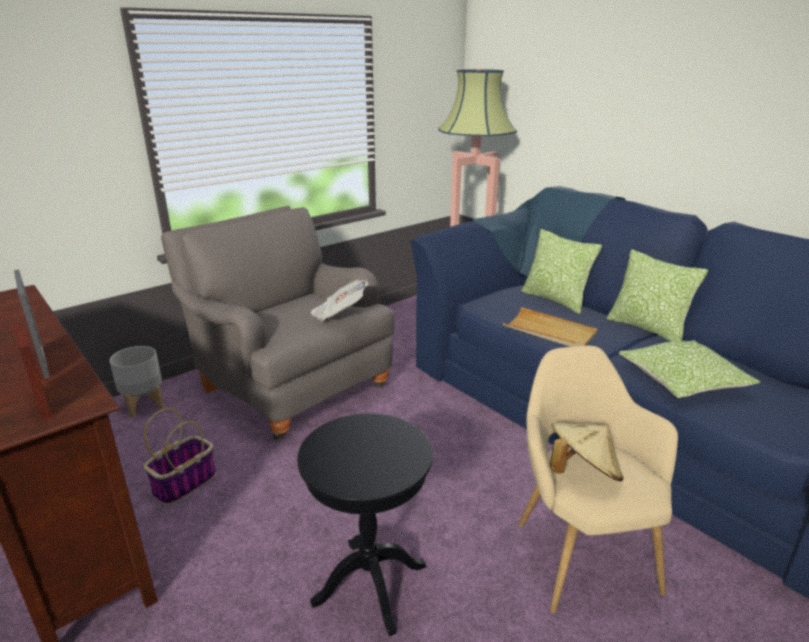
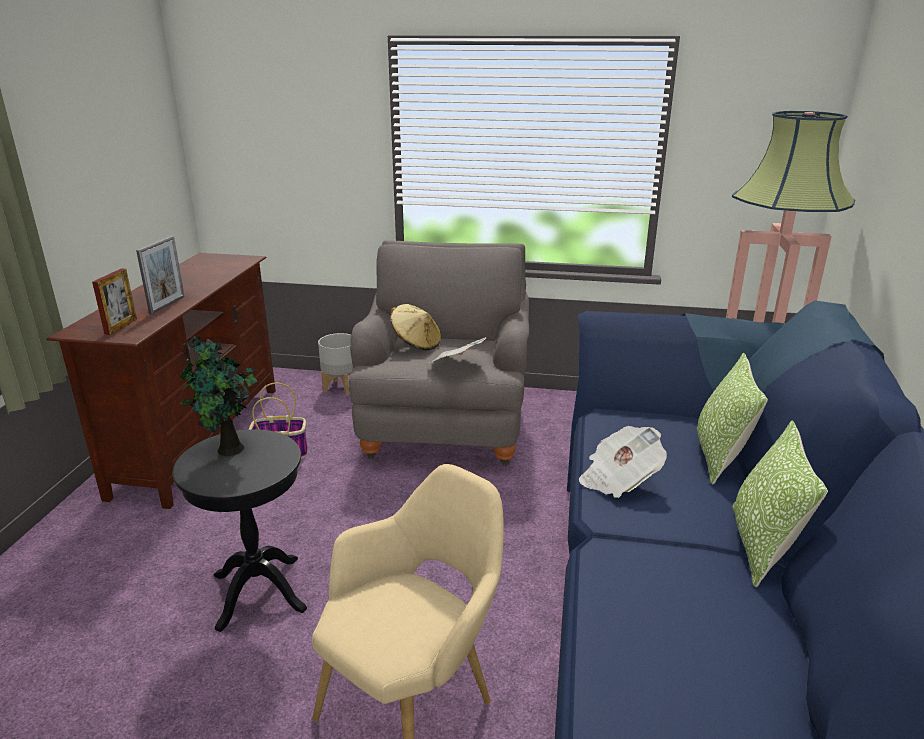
camera: 50 degrees right, 0 degrees up
beige tray [503,307,598,347] -> newspaper [579,426,667,498]
beige hat [550,422,623,481] -> beige hat moved to [391,304,441,350]
pillow [619,340,760,398] -> none
none -> potted plant [180,336,258,456]

